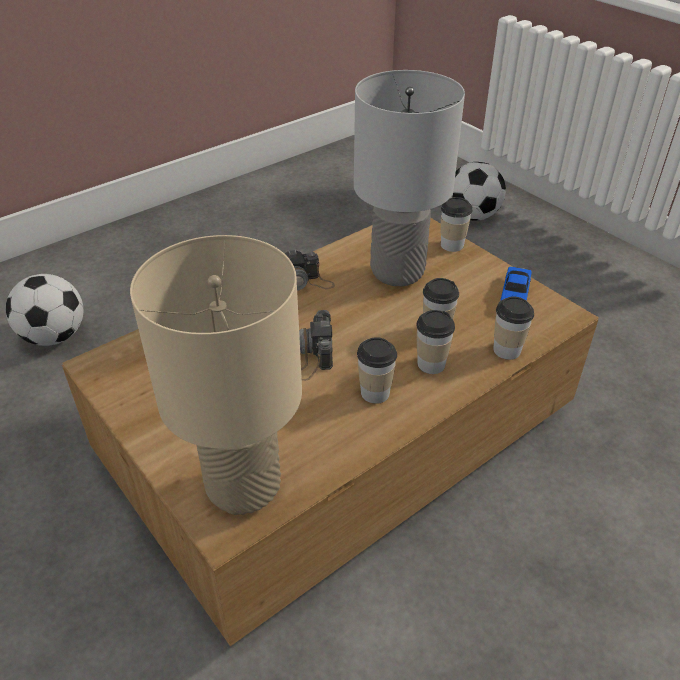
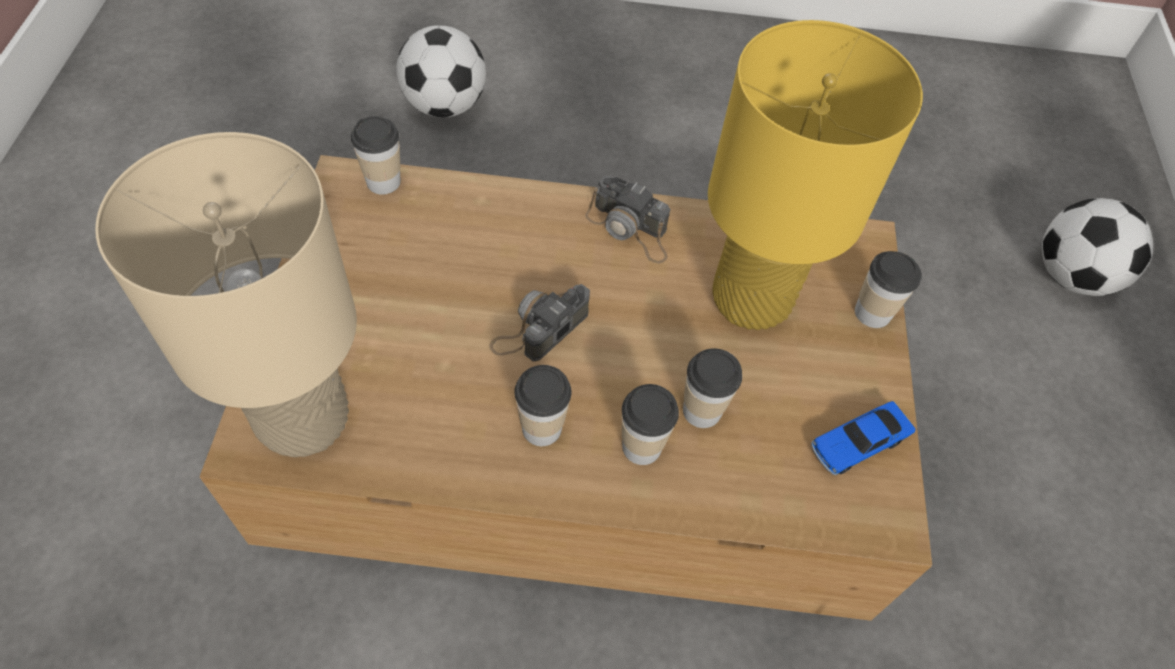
camera: 40 degrees right, 15 degrees up
grey table lamp [354,70,465,287] -> yellow table lamp [708,20,923,330]
cup [493,297,534,360] -> cup moved to [351,116,401,195]

